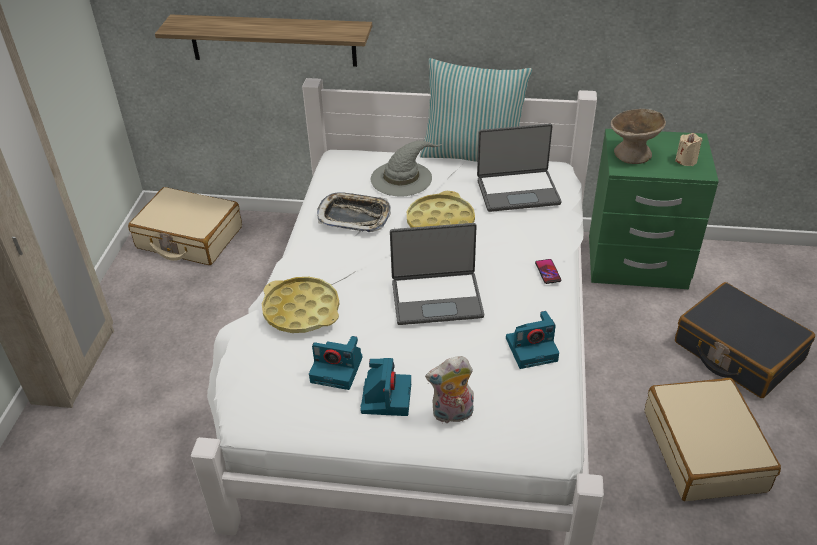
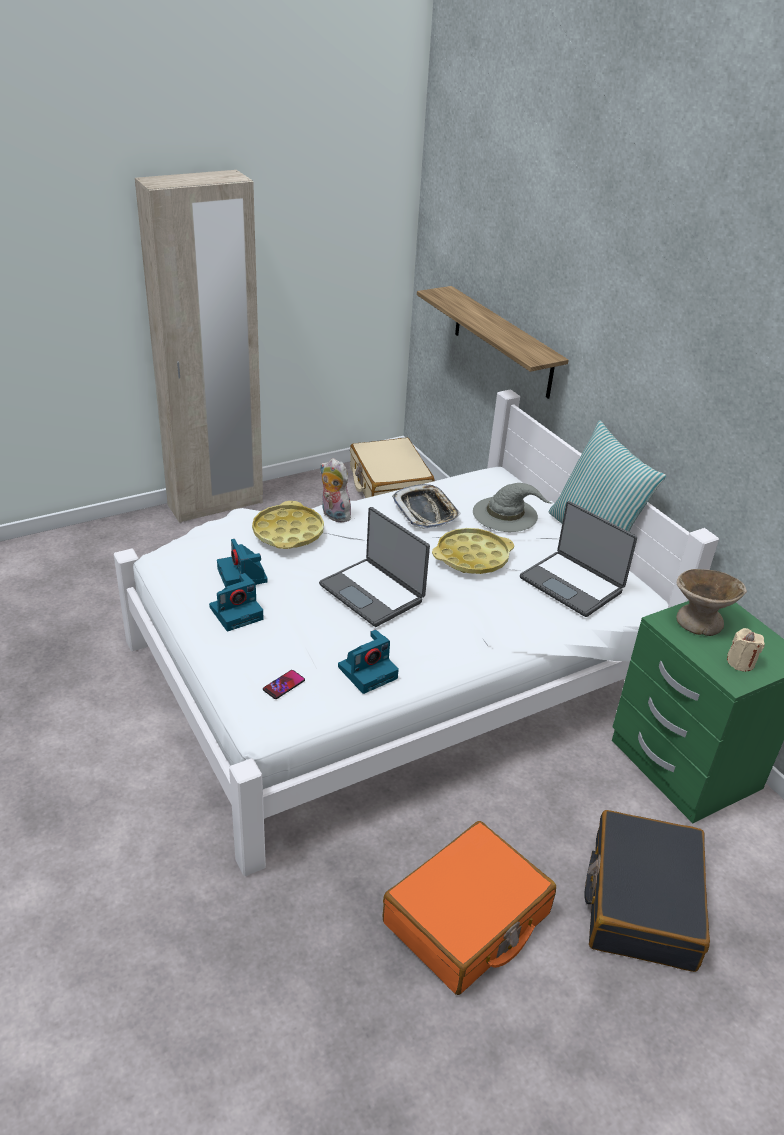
camera: 50 degrees right, 5 degrees down
plush toy [425,356,474,423] -> plush toy moved to [320,458,354,523]
camera [506,311,559,369] -> camera turned 75 degrees counterclockwise [338,629,399,694]
phone [535,259,561,284] -> phone moved to [263,670,305,699]
beige suitcase [645,378,781,501] -> orange suitcase [382,821,556,995]

